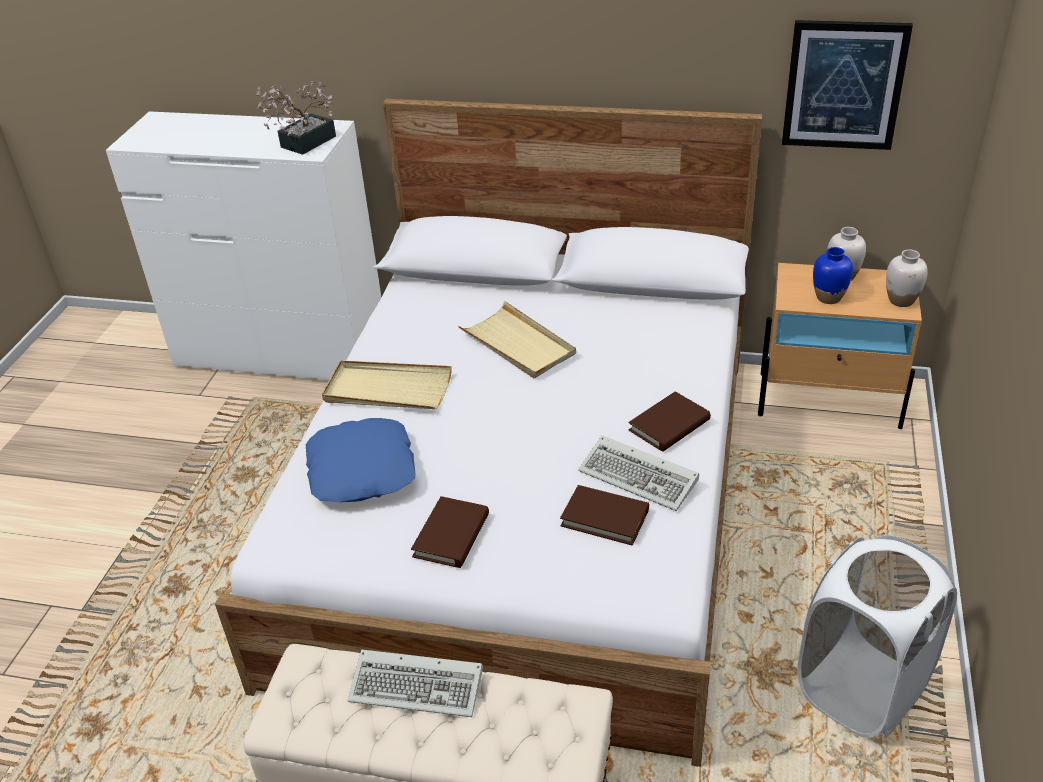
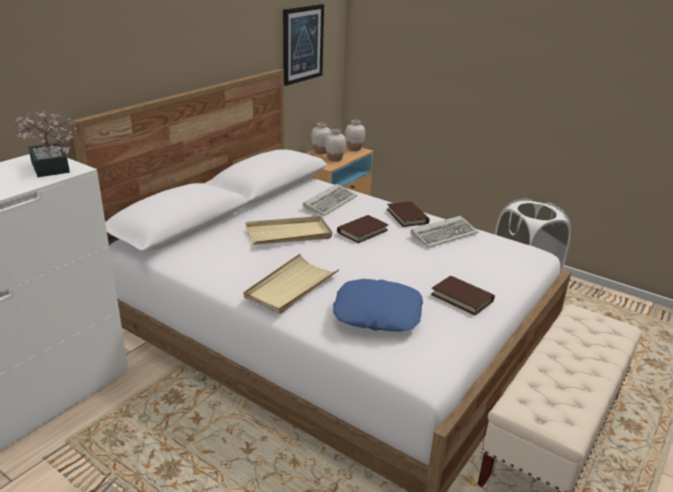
camera: 70 degrees left, 10 degrees down
keyboard [347,649,483,717] -> keyboard moved to [303,184,357,216]
brown book [560,485,649,546] -> brown book moved to [337,215,389,243]
blue vase [813,247,853,304] -> white vase [325,129,346,162]

